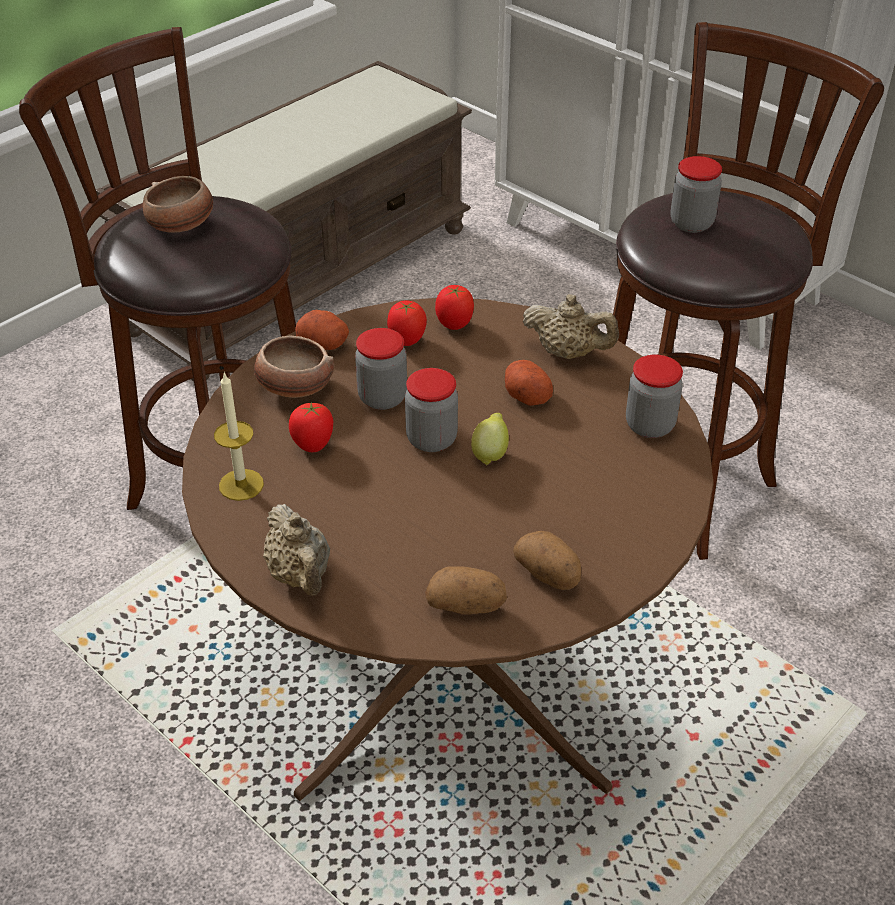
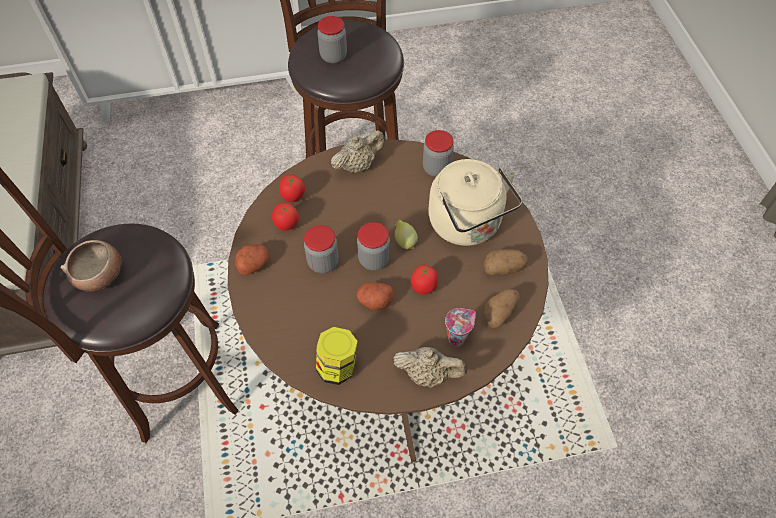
camera: 55 degrees left, 15 degrees up
candle [214,372,264,501] -> jar [316,327,357,385]
bowl [254,335,334,398] -> none
tomato [289,403,333,452] -> tomato moved to [411,264,438,294]
potato [505,360,553,406] -> potato moved to [356,282,394,310]
none -> beige kettle [428,159,523,246]
none -> cup [445,308,476,347]

